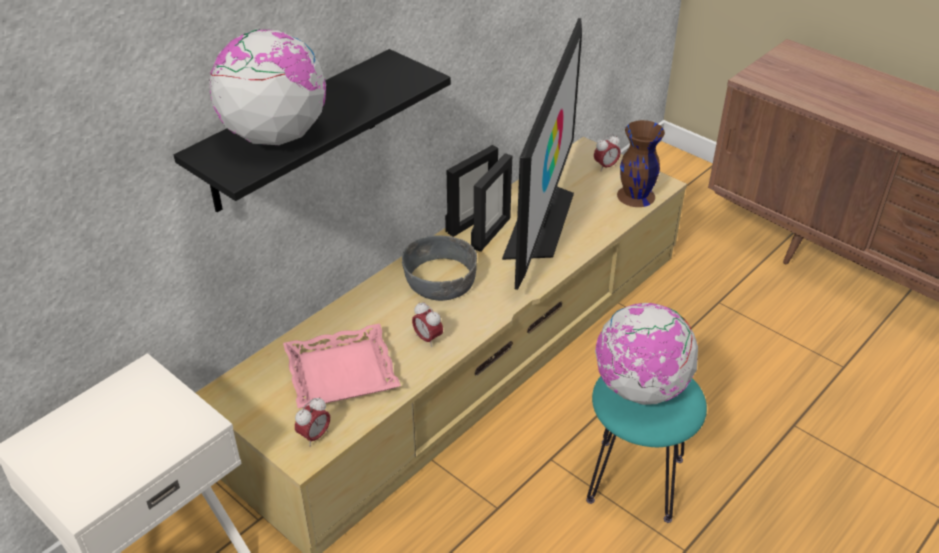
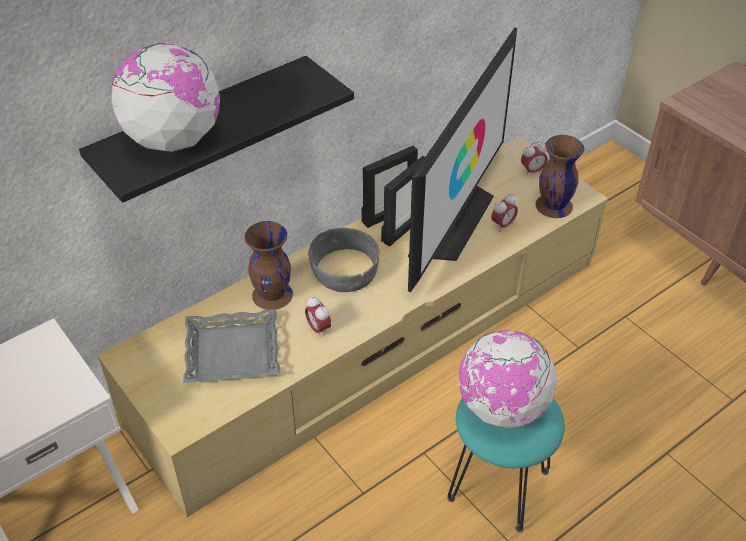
camera: 10 degrees right, 5 degrees up
pink tray [283,323,401,408] -> grey tray [183,309,280,383]
alarm clock [295,397,330,447] -> alarm clock moved to [491,194,518,232]
none -> brown vase [245,221,293,310]

